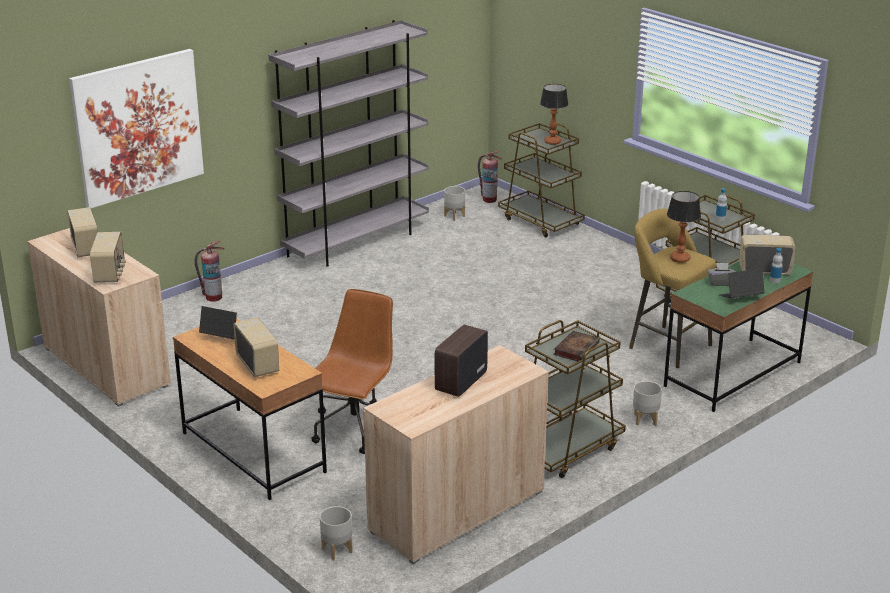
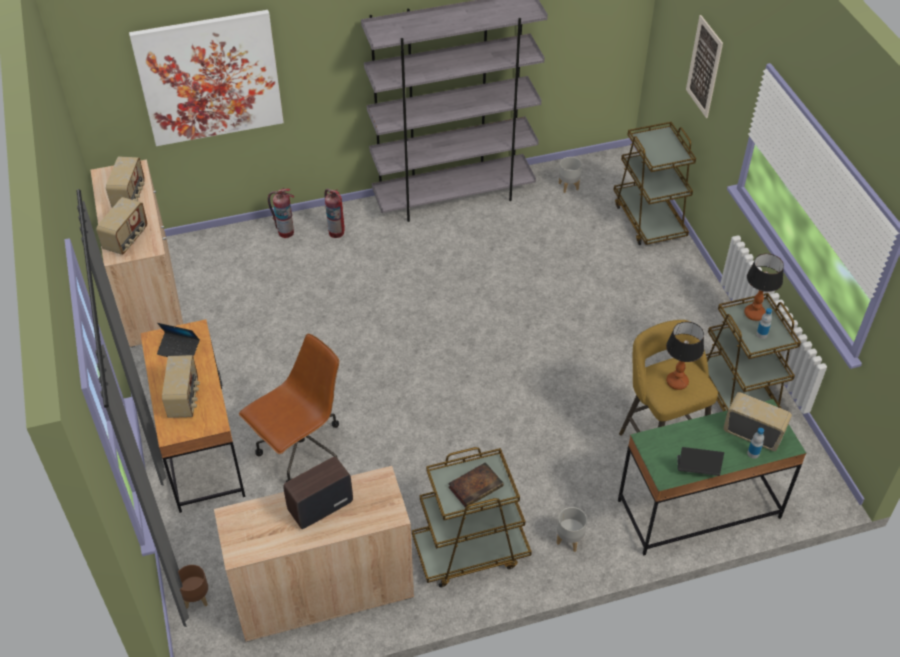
camera: 25 degrees right, 20 degrees up
laptop [199,306,237,339] -> laptop turned 150 degrees clockwise [157,323,200,357]
grey planter [320,506,353,560] -> brown planter [178,565,208,609]
fire extinguisher [478,151,502,203] -> fire extinguisher moved to [324,189,344,238]
table lamp [540,84,568,145] -> table lamp moved to [744,254,784,321]
grey tissue box [707,263,736,286] -> none
none -> picture [686,15,723,118]

